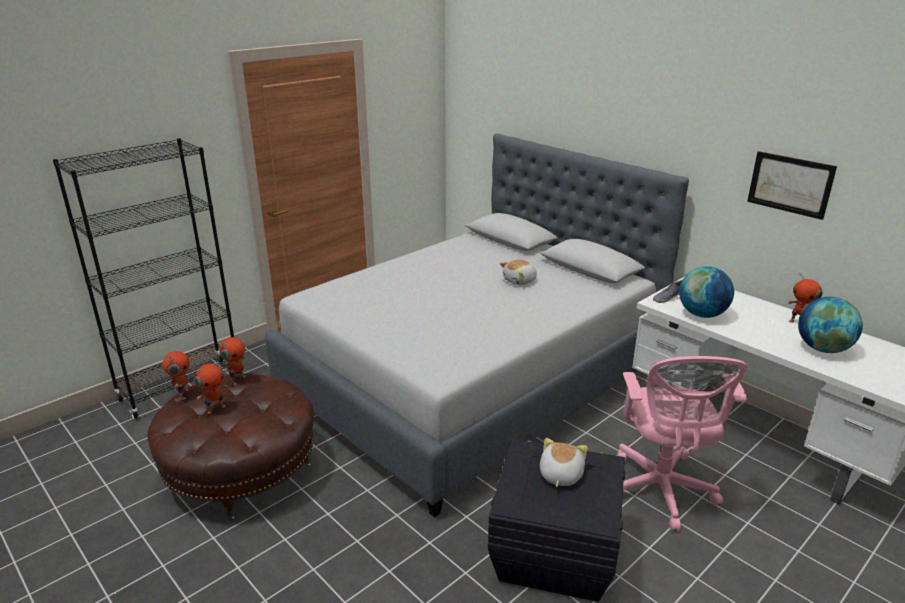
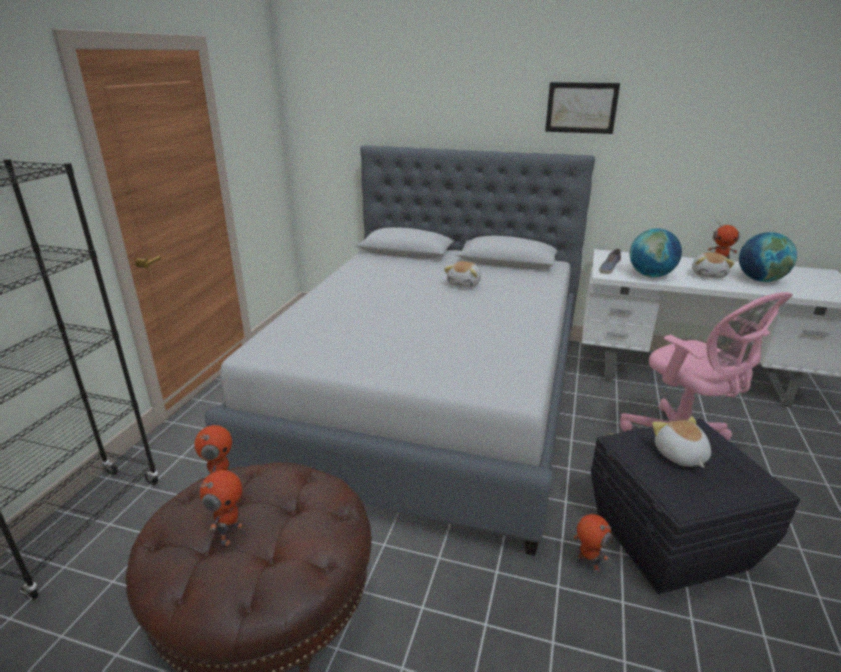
camera: 30 degrees left, 0 degrees up
toy robot [162,351,190,400] -> toy robot moved to [573,514,612,574]
picture [747,151,837,220] -> picture moved to [545,82,620,134]
none -> plush toy [692,252,734,278]

